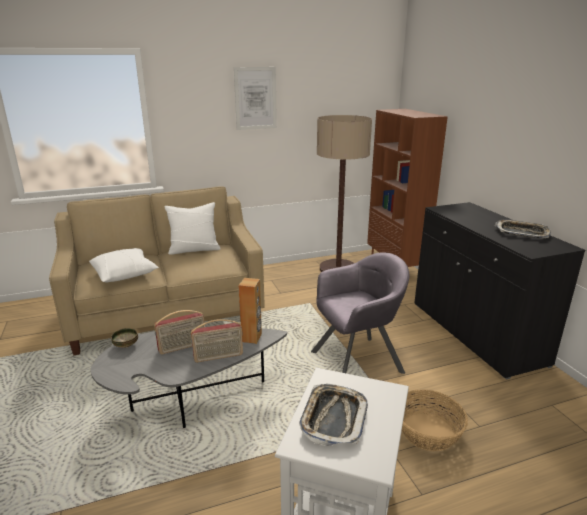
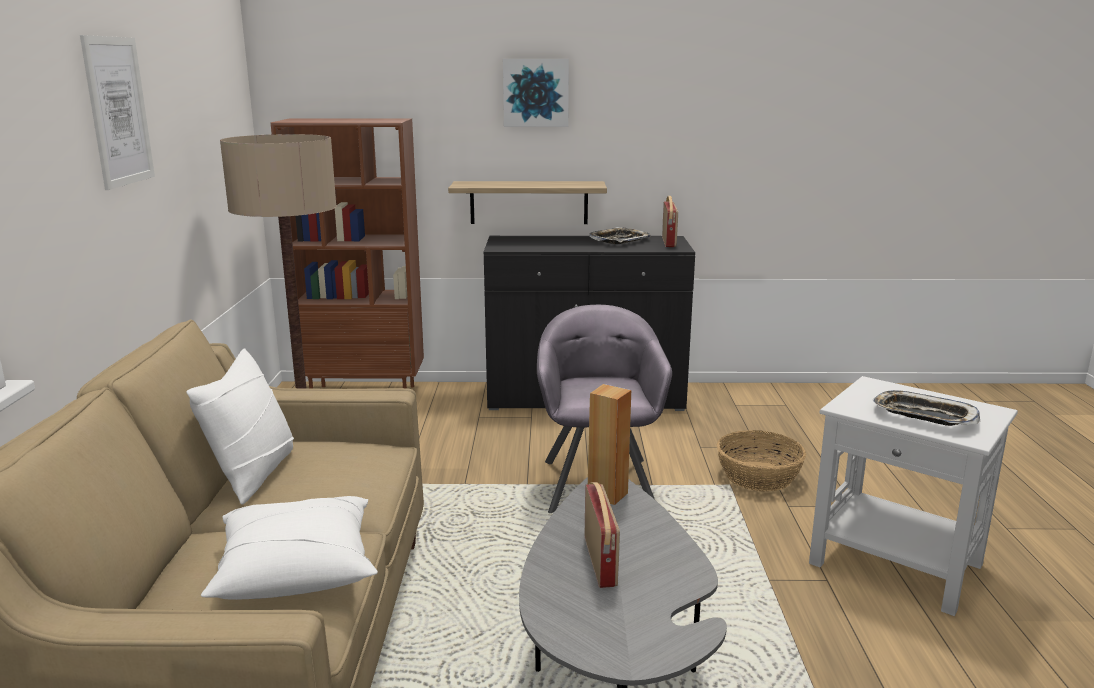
camera: 70 degrees left, 5 degrees down
bowl [111,328,138,348] -> none
radio [191,319,243,363] -> radio moved to [662,196,678,247]
none -> shelf [448,181,607,224]
none -> picture [503,59,569,127]

